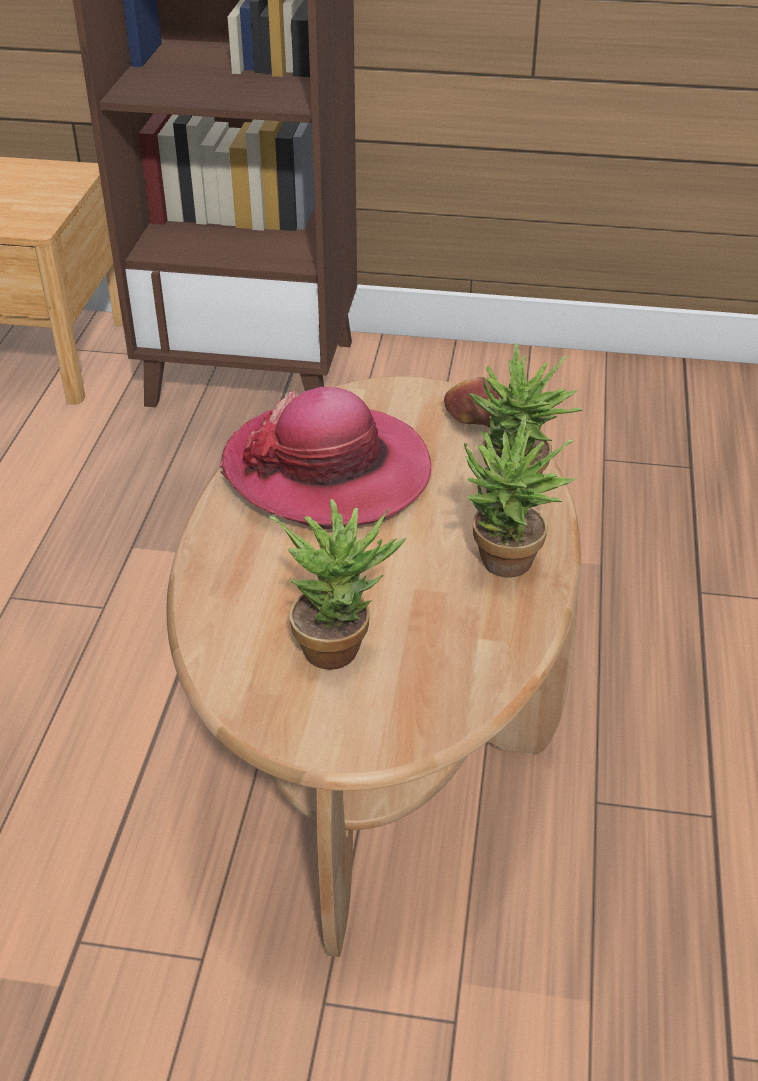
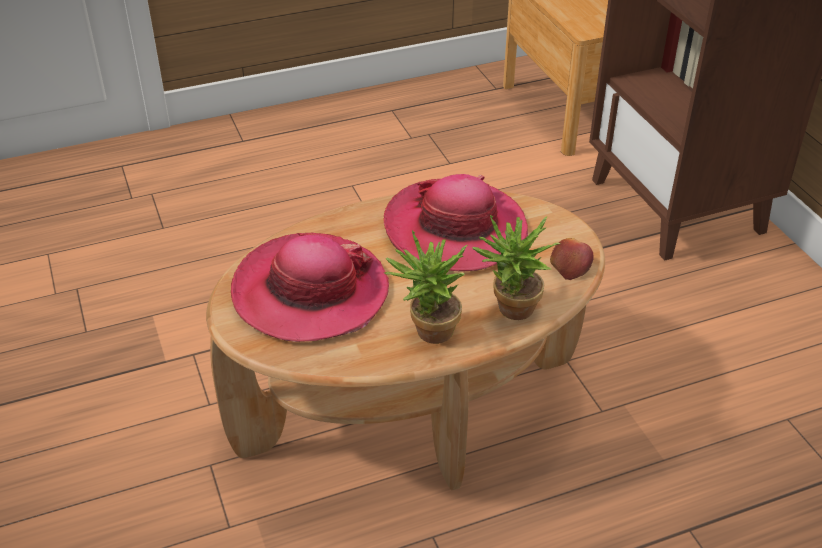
camera: 60 degrees right, 0 degrees up
potted plant [269,499,406,670] -> hat [231,233,389,342]

